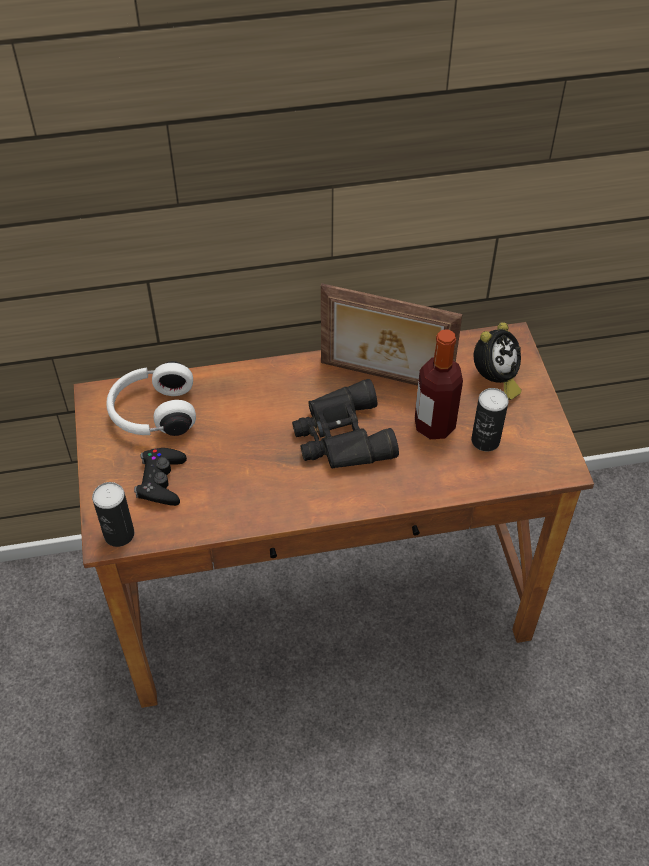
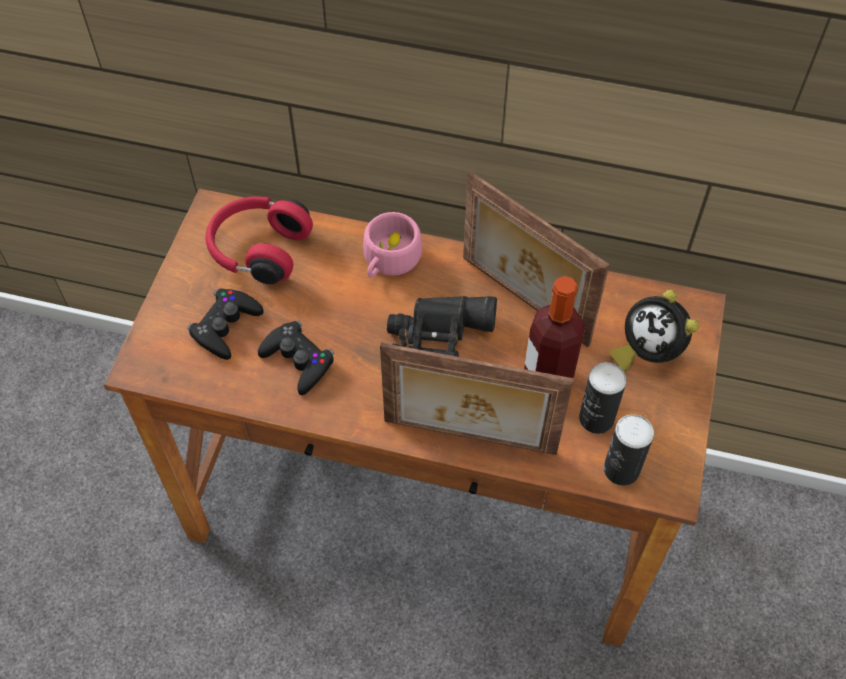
camera: 25 degrees right, 5 degrees up
can [92,482,134,547] -> can moved to [604,414,654,486]
white headphones [106,361,196,436] -> red headphones [206,196,313,284]
alarm clock [474,322,521,400] -> alarm clock turned 75 degrees clockwise [610,290,699,371]
none -> black game controller [258,320,334,395]
none -> pink cup [363,212,422,278]
none -> picture frame [380,343,574,455]

